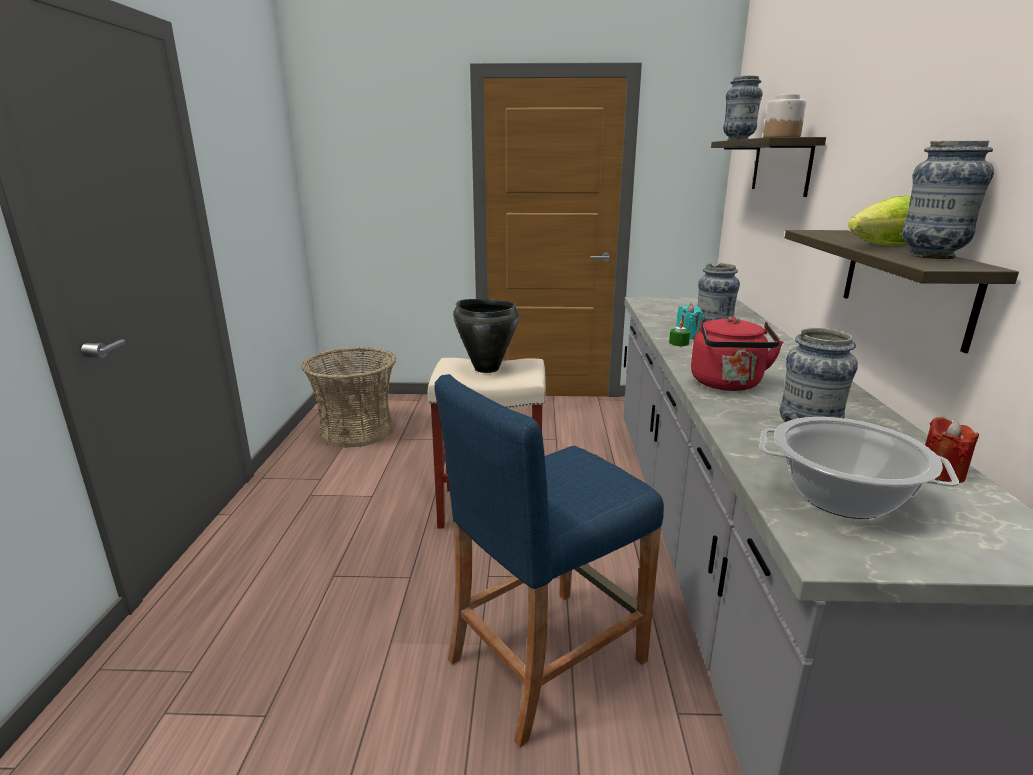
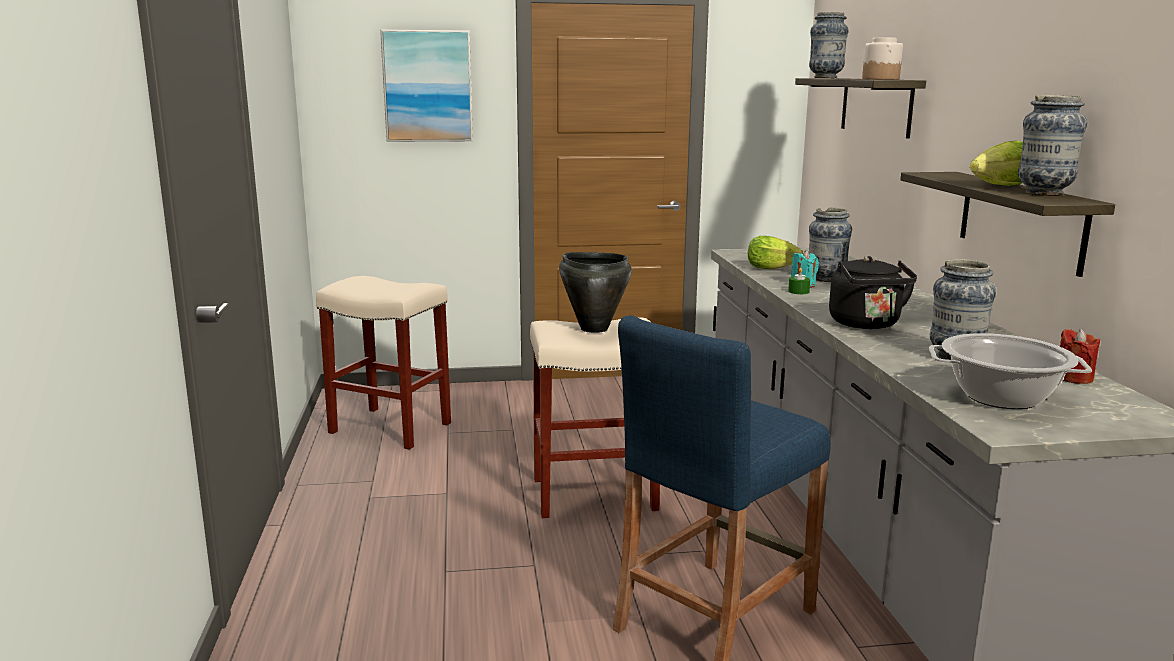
camera: 10 degrees left, 5 degrees down
basket [302,347,396,448] -> beige stool [316,276,451,450]
red kettle [691,316,783,391] -> black kettle [829,256,917,329]
none -> picture [380,29,473,142]
none -> lettuce [748,236,803,269]

